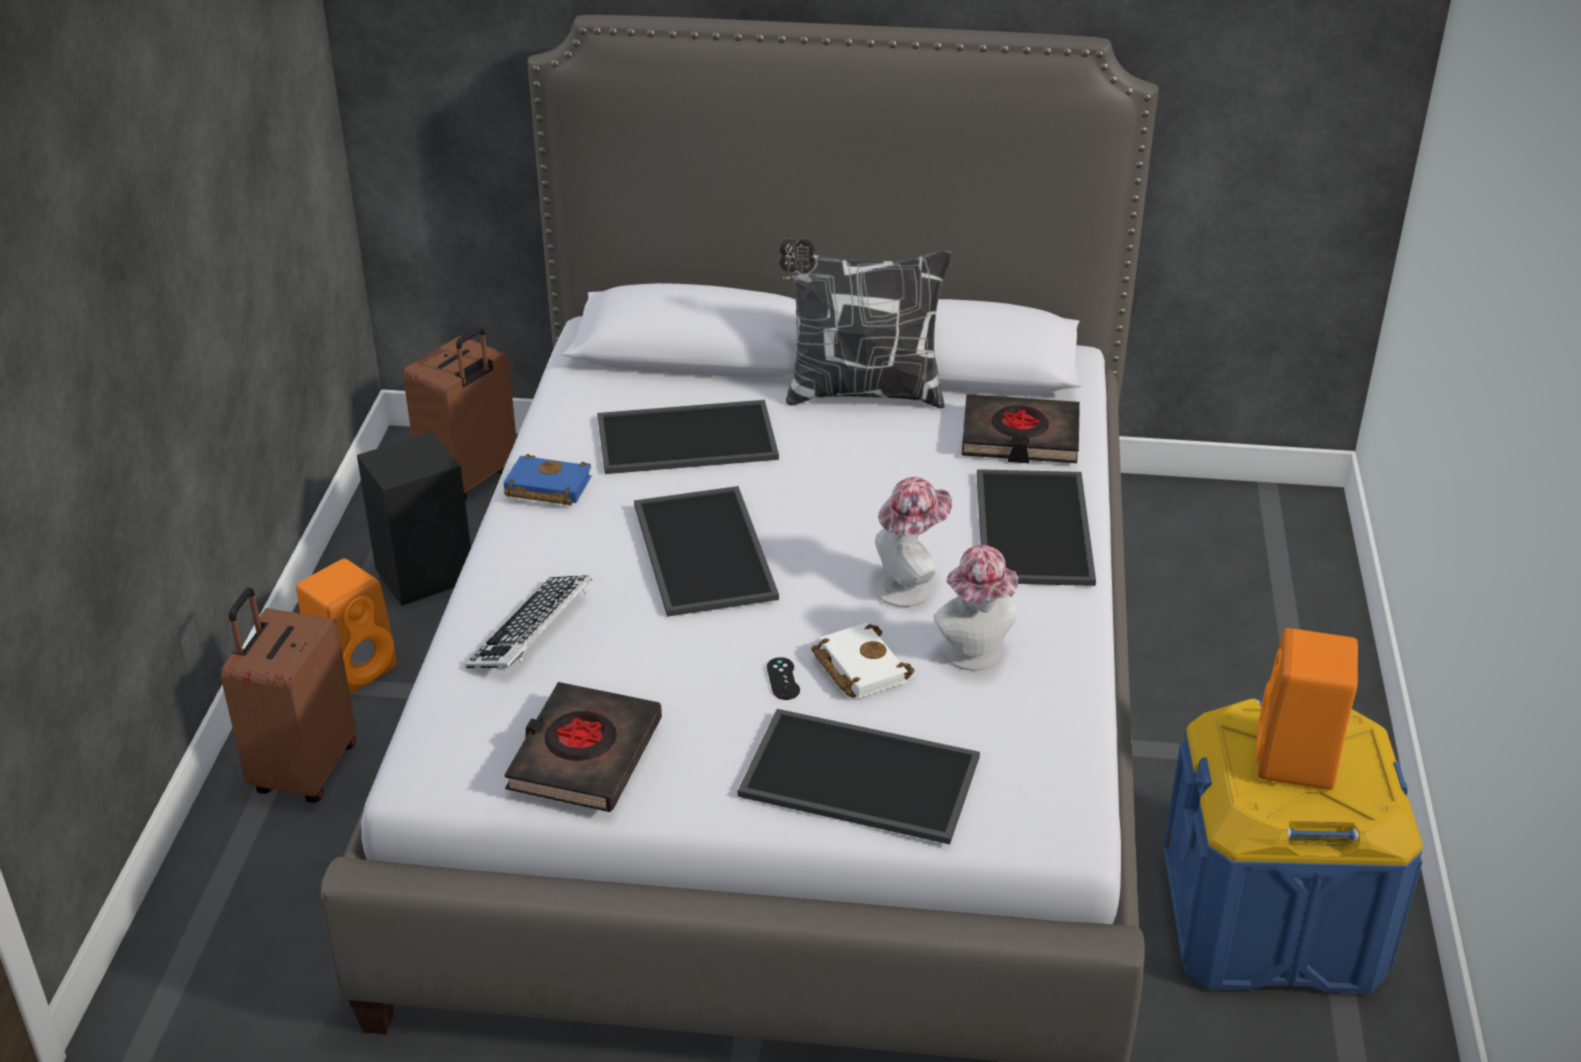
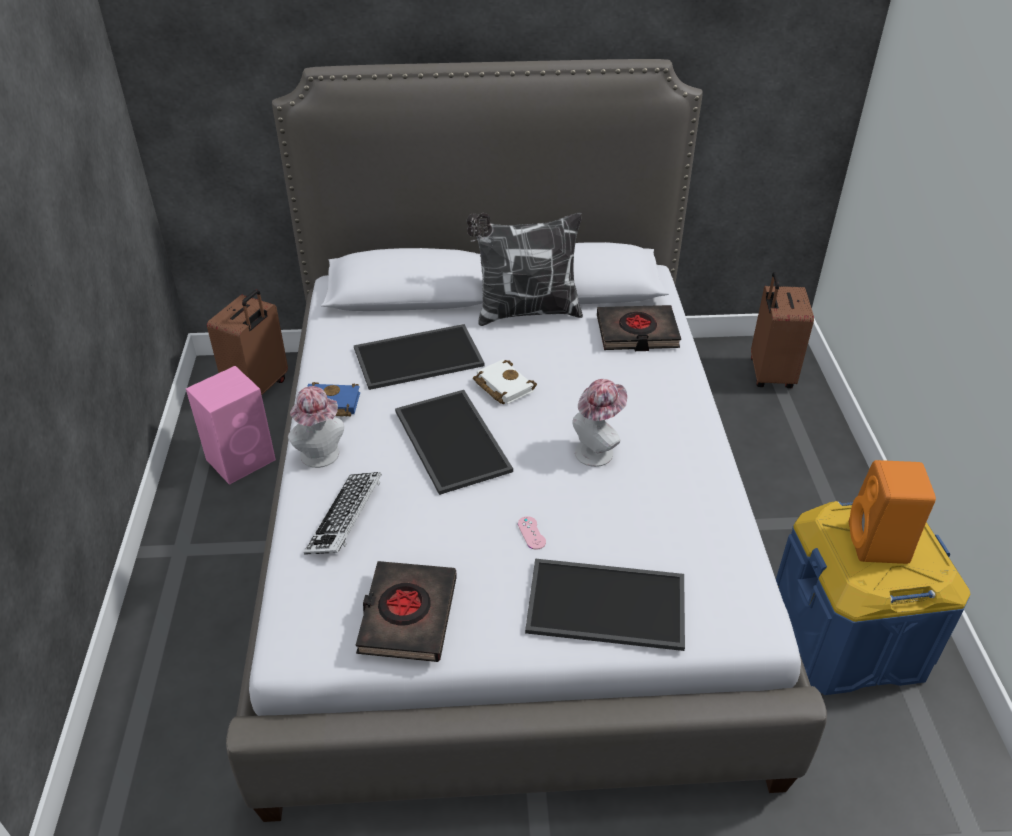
camera: 10 degrees left, 5 degrees up
brown suitcase [221,588,356,803] -> brown suitcase moved to [751,272,814,388]
orange speaker [296,559,397,694] -> none
black speaker [357,432,471,606] -> pink speaker [186,366,276,485]
black game controller [767,657,800,700] -> pink game controller [518,516,546,550]
white book [811,622,915,698] -> white book moved to [473,359,537,404]
hat [933,545,1018,671] -> hat moved to [288,386,344,468]
tray [977,469,1096,586] -> none

